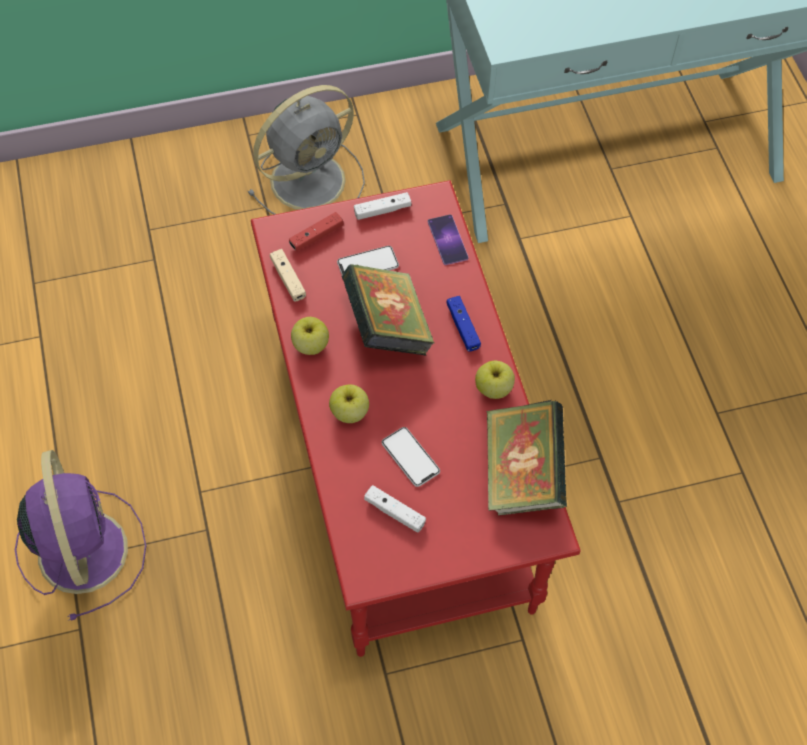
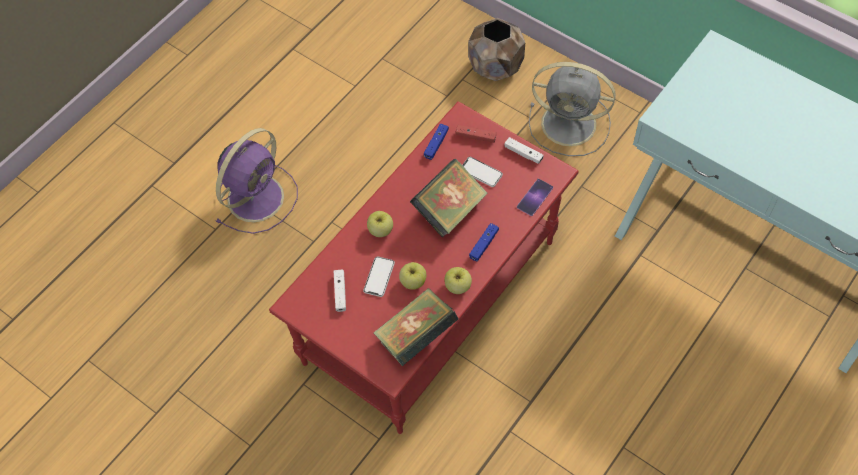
camera: 55 degrees right, 0 degrees up
beige game controller [270,249,306,302] -> blue game controller [424,124,449,160]
apple [291,317,329,355] -> apple moved to [399,262,426,290]
none -> brown planter [468,18,525,81]

